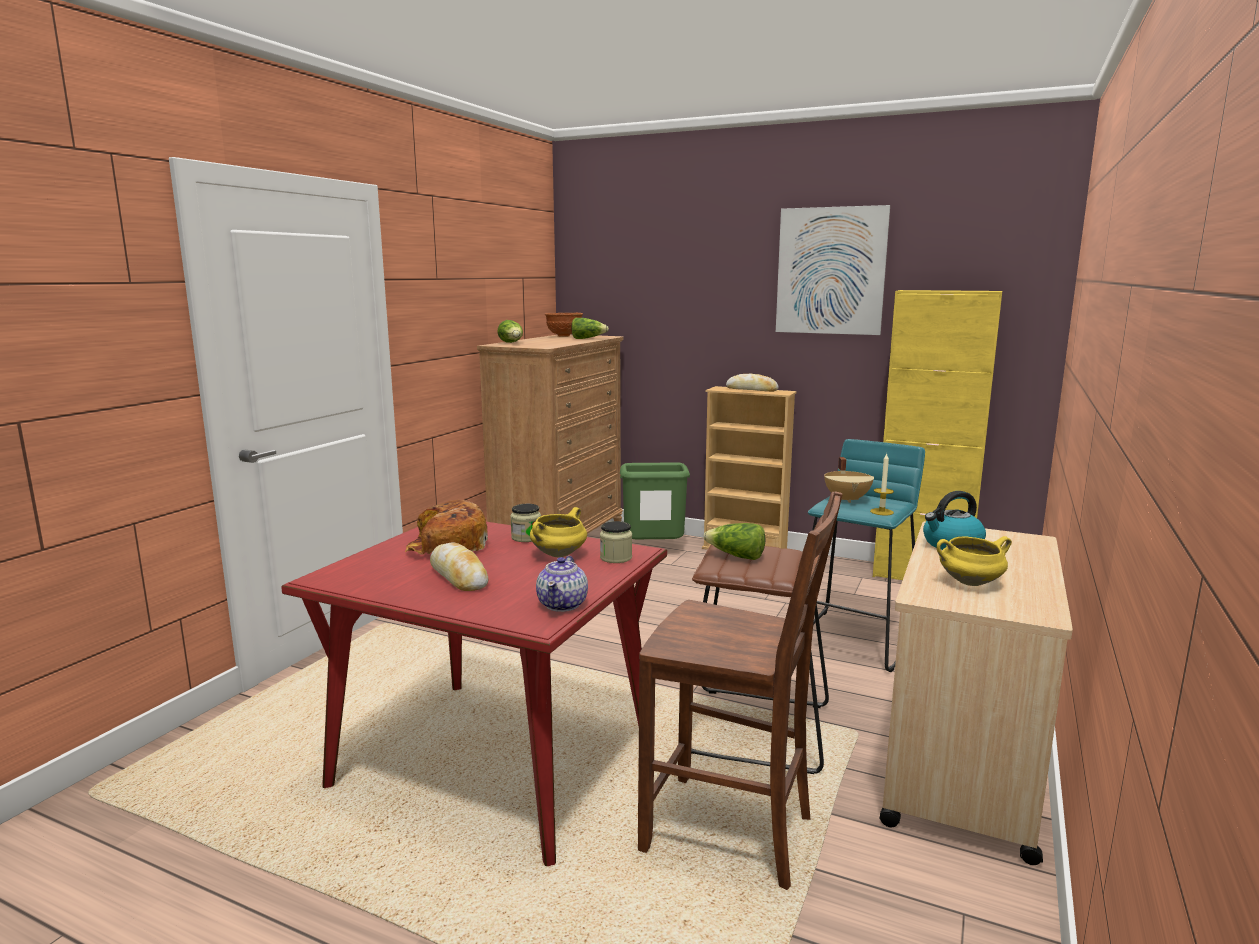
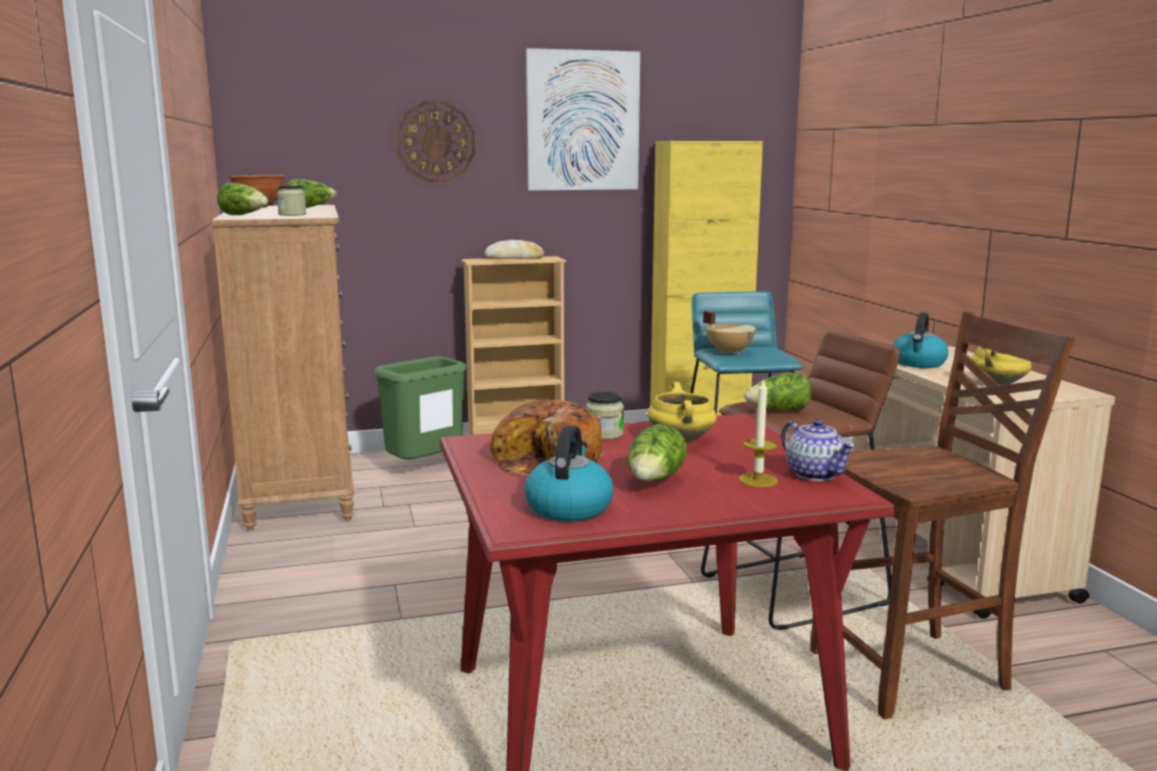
camera: 40 degrees left, 0 degrees up
bread [430,542,489,591] -> lettuce [627,424,687,482]
jar [600,521,632,563] -> jar moved to [277,185,306,216]
candle [870,454,894,516] -> candle moved to [739,378,778,487]
none -> wall clock [396,101,476,182]
none -> kettle [524,425,614,521]

